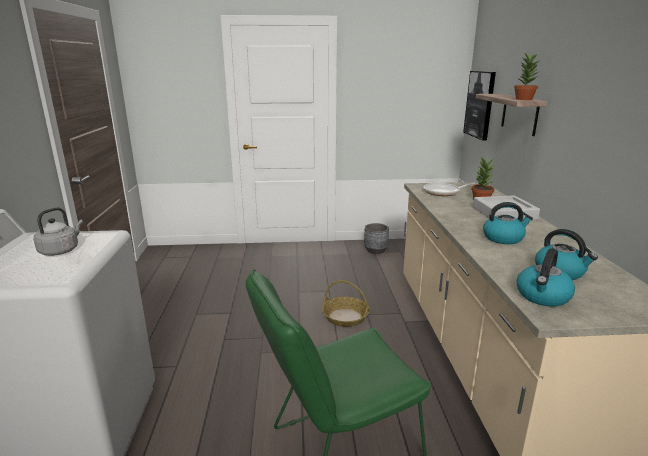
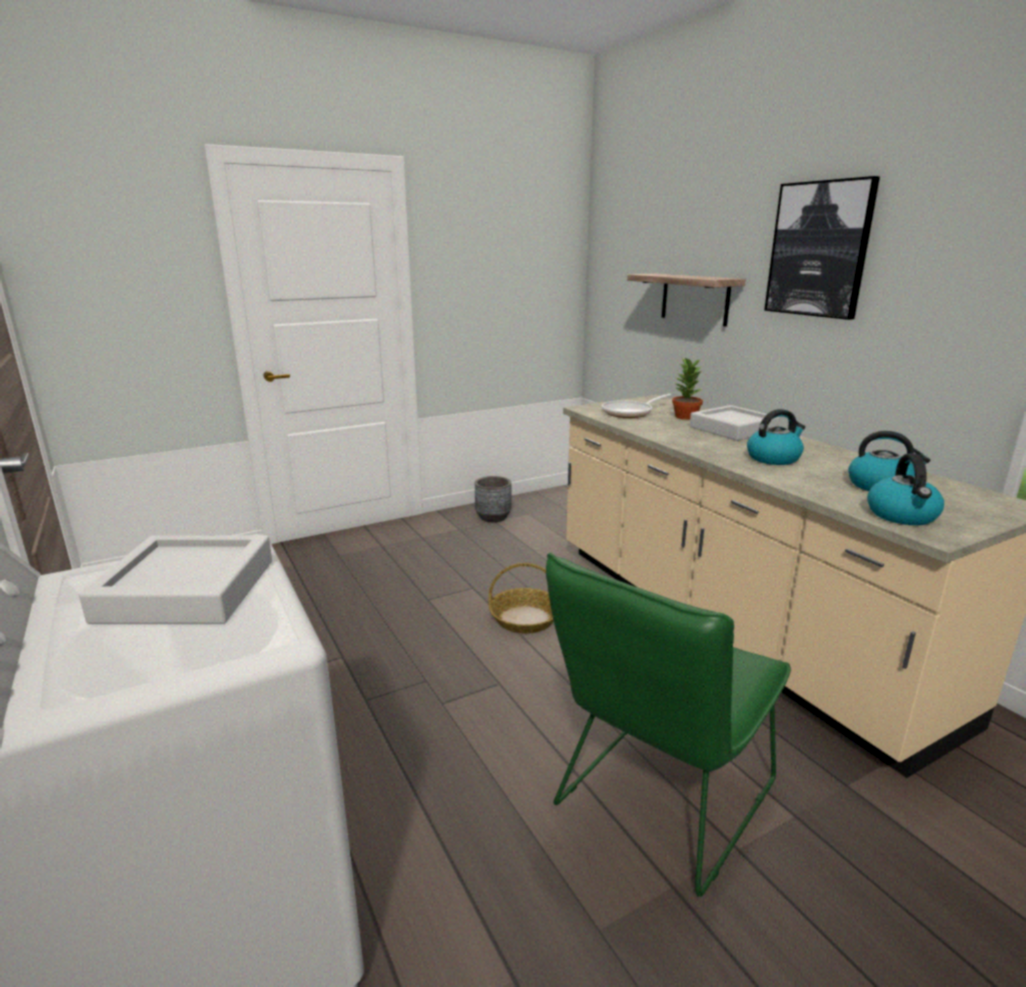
camera: 25 degrees left, 0 degrees up
grey kettle [33,207,83,256] -> grey tray [79,535,272,624]
picture [463,71,496,141] -> picture moved to [764,176,880,320]
potted plant [514,53,539,100] -> none

